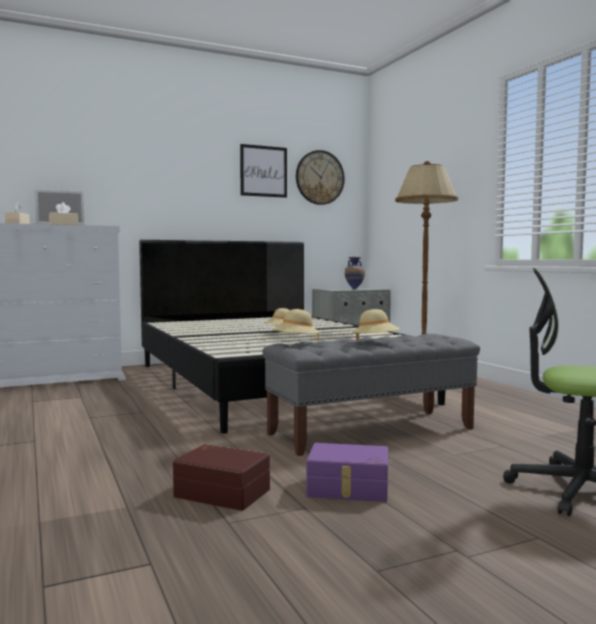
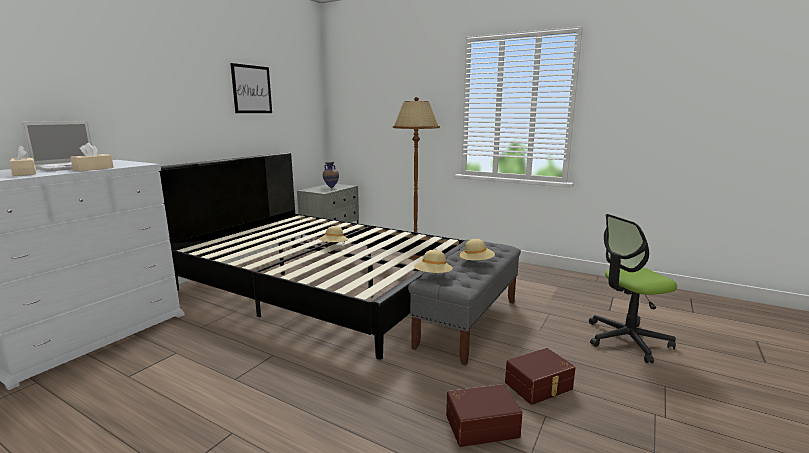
camera: 35 degrees left, 10 degrees up
wall clock [296,150,345,205] -> none
purple storage box [306,443,388,502] -> brown storage box [505,348,576,405]

